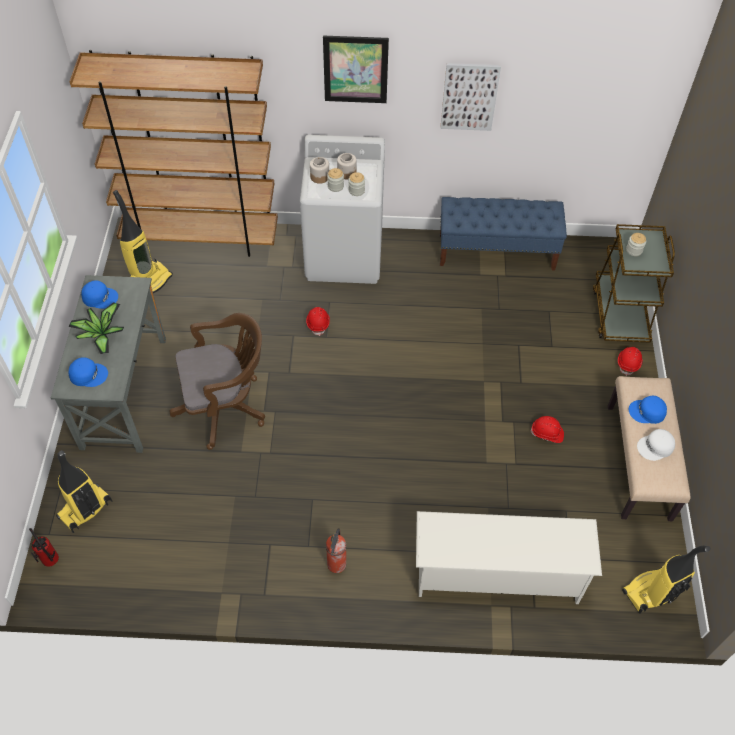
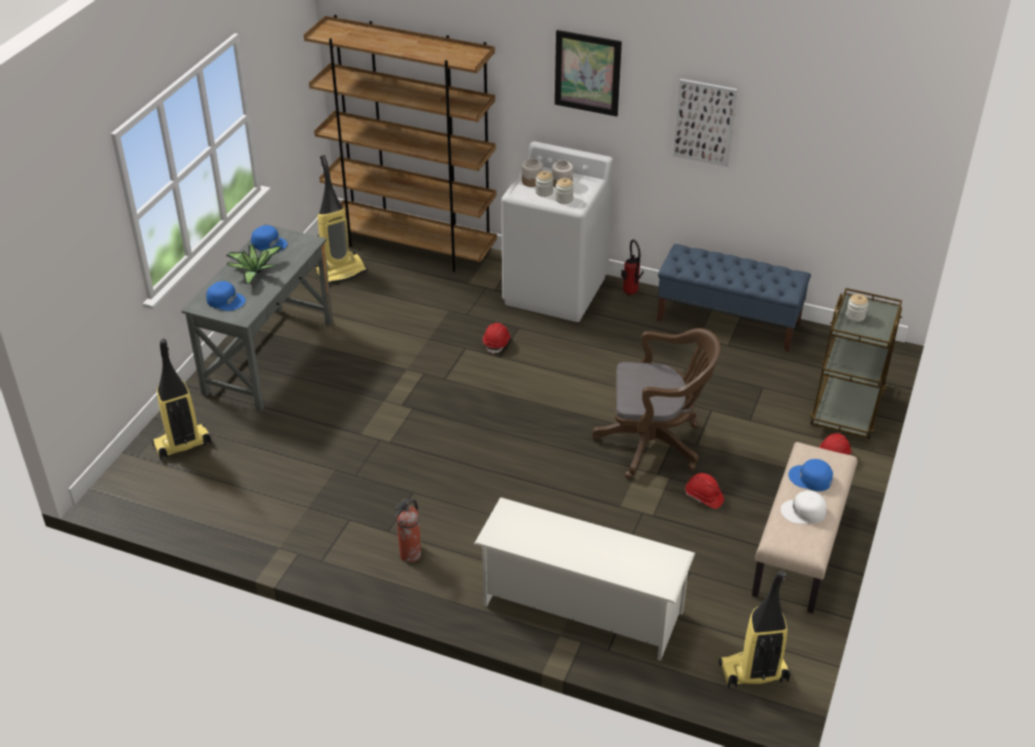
camera: 20 degrees right, 15 degrees down
fire extinguisher [29,528,59,567] -> fire extinguisher moved to [621,239,643,295]
brown office chair [169,313,265,450] -> brown office chair moved to [592,328,720,479]

